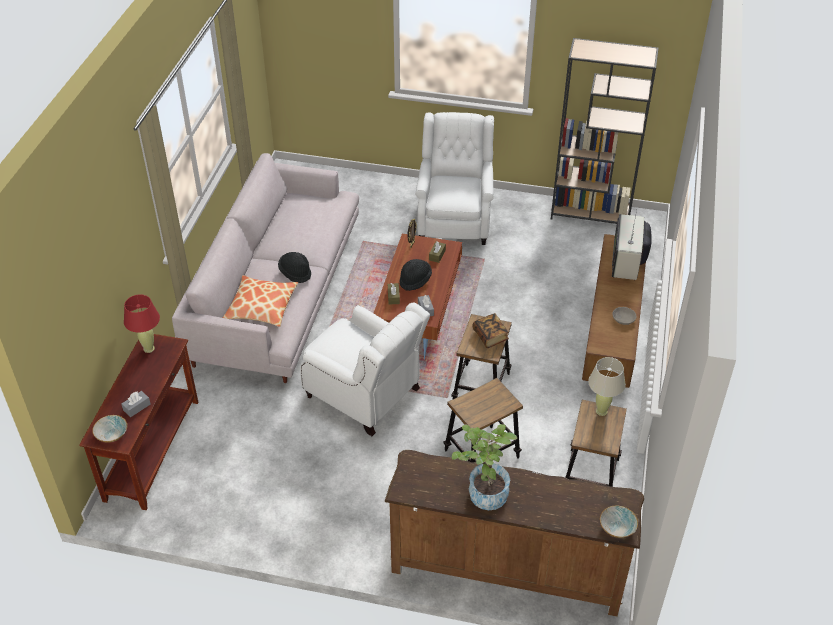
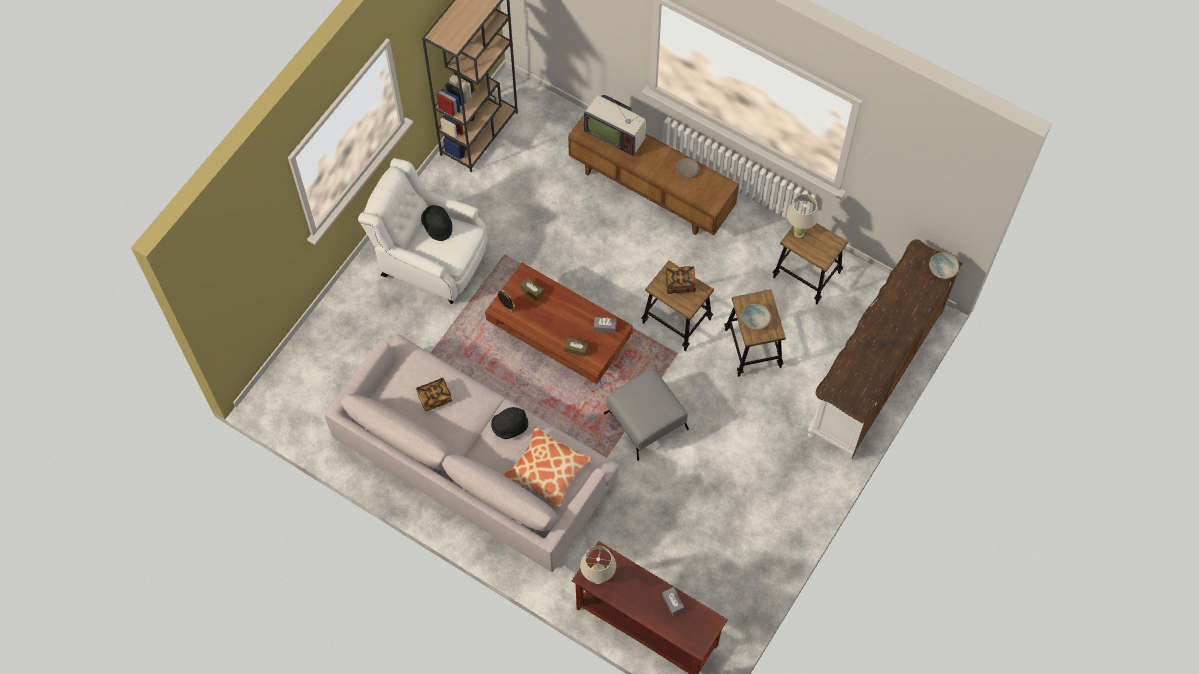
camera: 70 degrees left, 20 degrees up
bowl [92,415,127,443] -> bowl moved to [741,303,771,330]
red table lamp [124,294,160,353] -> beige table lamp [580,546,616,584]
white armchair [300,302,430,436] -> grey ottoman [604,369,689,461]
black hat [399,259,432,291] -> black hat moved to [421,205,452,241]
potted plant [452,424,517,510] -> none
none -> book [416,378,452,411]

